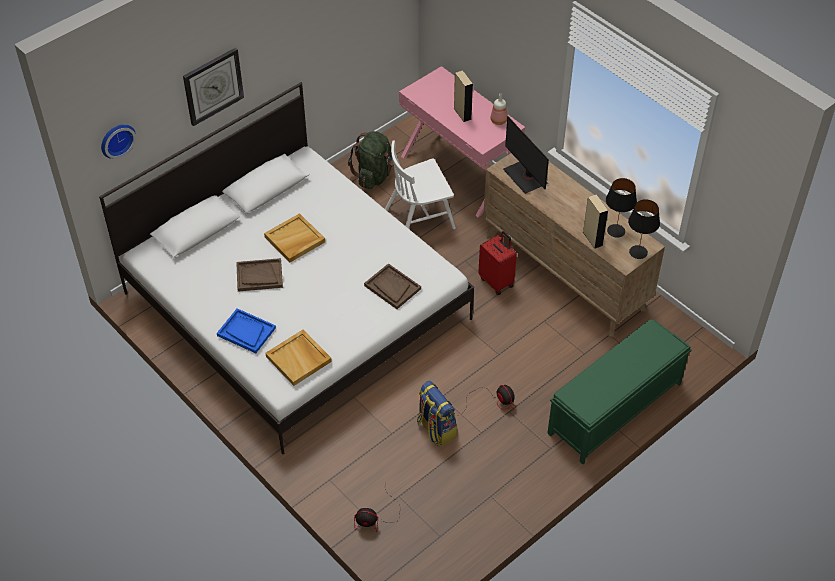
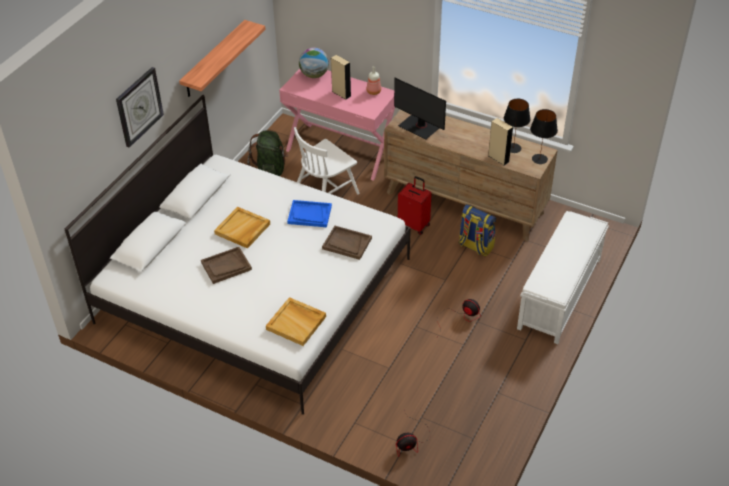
camera: 20 degrees left, 5 degrees down
wall clock [101,124,136,159] -> none
blue tray [217,308,276,353] -> blue tray moved to [287,200,332,227]
backpack [417,381,457,446] -> backpack moved to [458,204,496,257]
green bench [547,319,691,464] -> white bench [517,211,609,344]
none -> shelf [179,20,266,97]
none -> globe [299,48,329,78]

